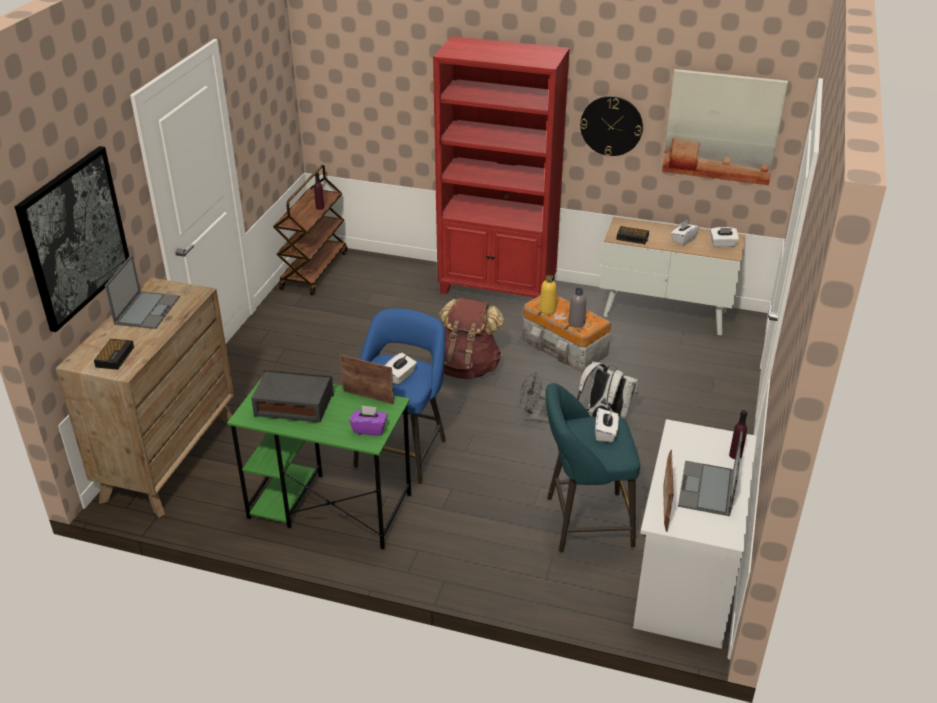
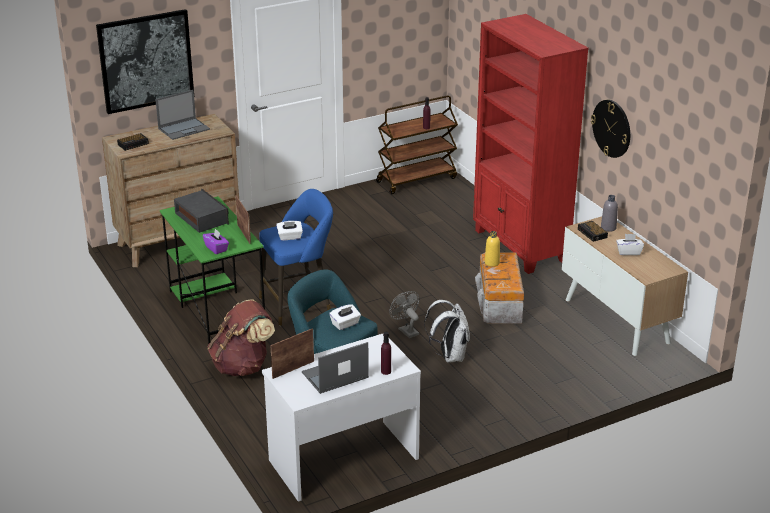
camera: 45 degrees right, 5 degrees down
brown backpack [431,298,504,380] -> brown backpack moved to [208,299,275,376]
grey bottle [568,288,586,328] -> grey bottle moved to [601,195,618,232]
picture [662,69,788,185] -> none
white tissue box [710,227,739,247] -> none

